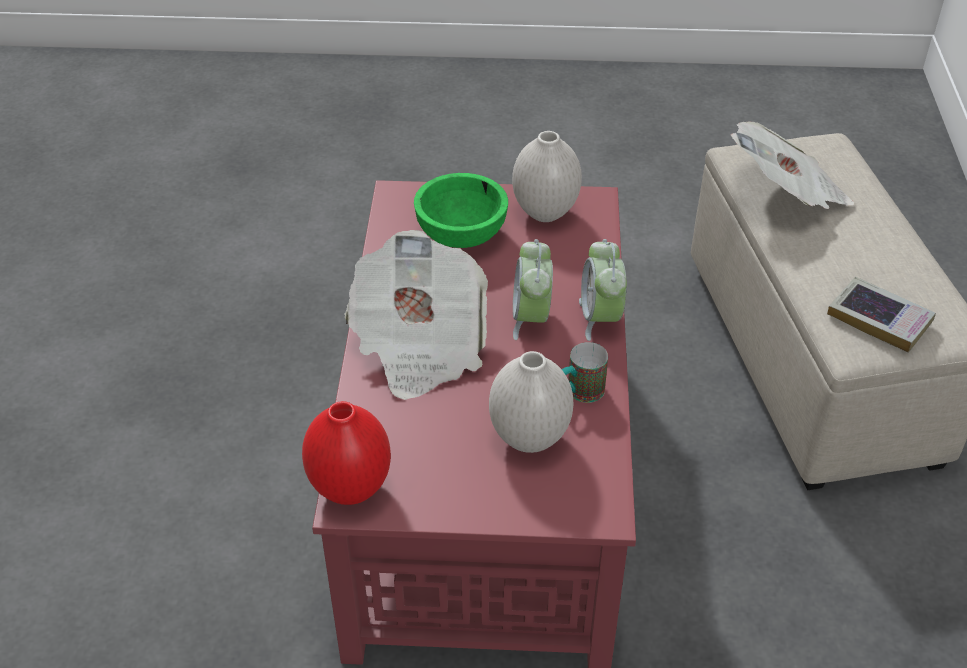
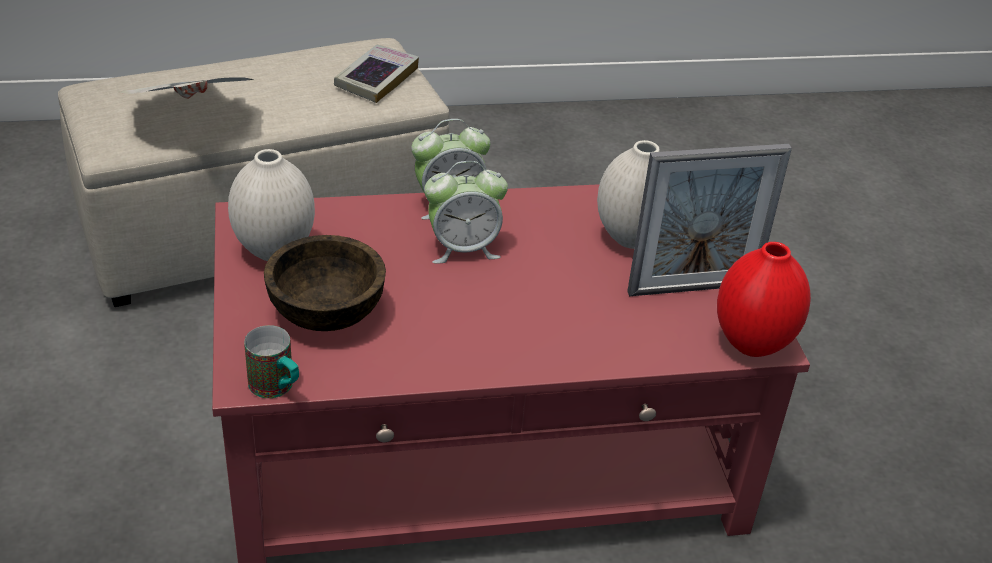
camera: 105 degrees left, 5 degrees down
newspaper [344,230,488,400] -> none
green bowl [414,173,508,248] -> brown bowl [264,235,386,331]
mug [562,342,608,403] -> mug moved to [244,325,299,398]
none -> picture frame [627,144,792,296]

